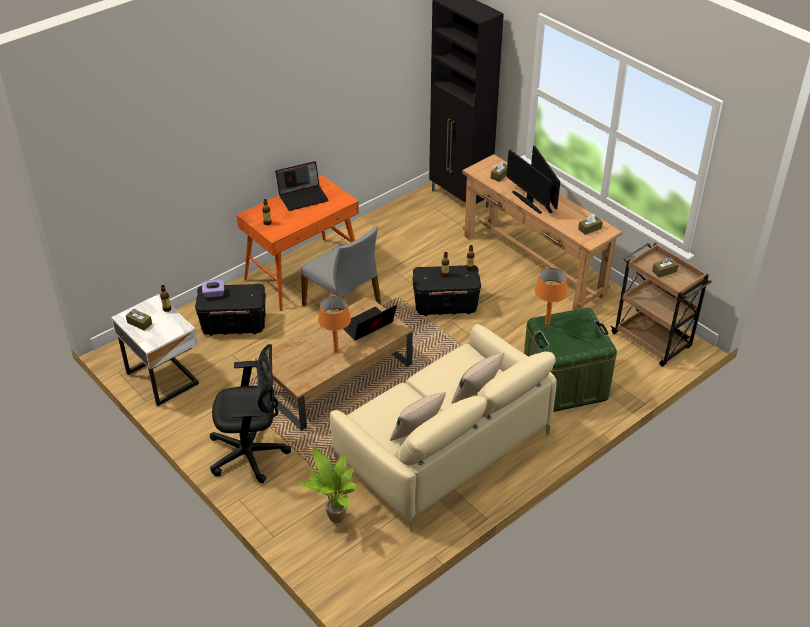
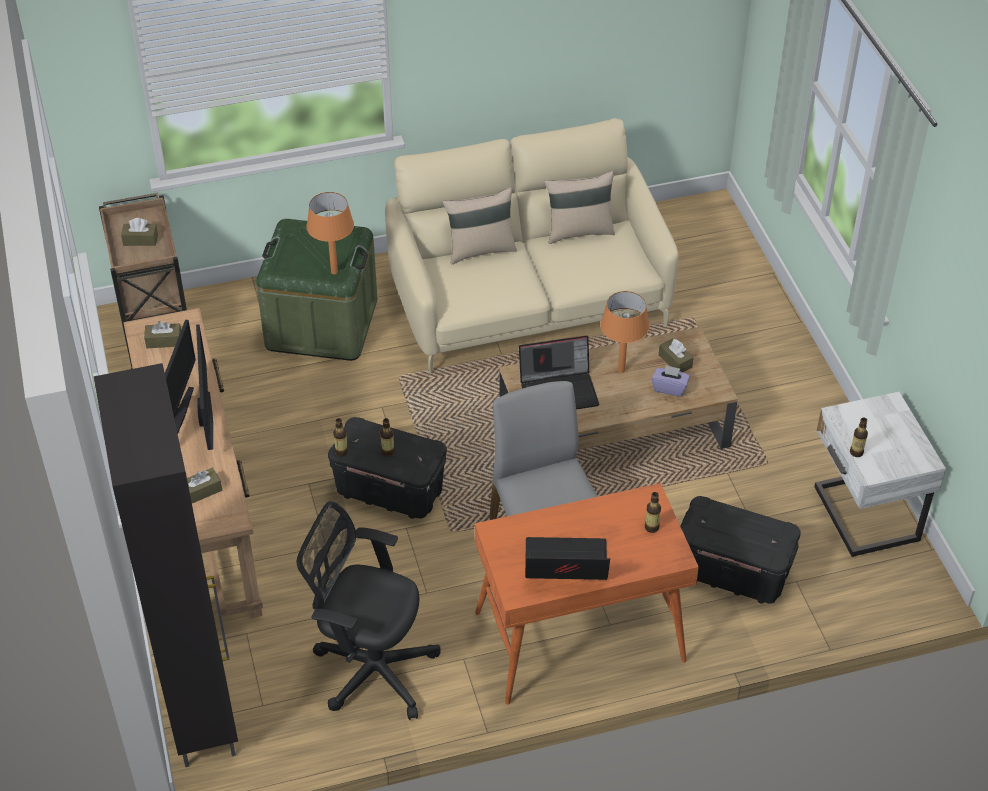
camera: 155 degrees left, 5 degrees up
brown tissue box [126,309,152,331] -> brown tissue box moved to [659,338,693,372]
purple tissue box [202,279,224,298] -> purple tissue box moved to [652,365,690,397]
black office chair [210,344,291,483] -> black office chair moved to [297,501,441,720]
potted plant [298,447,358,523] -> none

